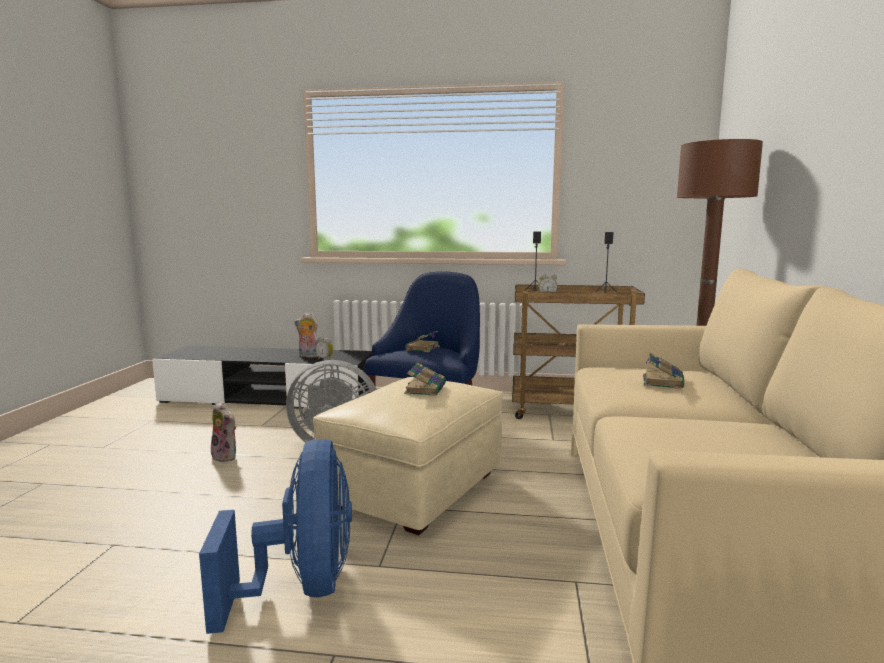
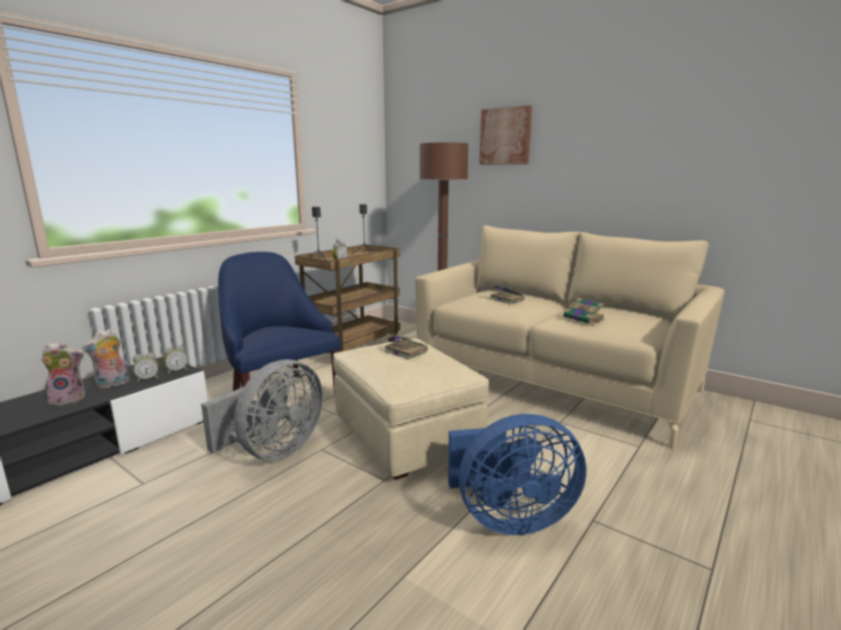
camera: 60 degrees left, 5 degrees up
blue fan [199,439,352,634] -> blue fan turned 150 degrees clockwise [448,414,586,535]
plush toy [211,401,236,462] -> plush toy moved to [41,342,85,406]
book [405,331,440,352] -> book moved to [563,298,605,324]
none -> alarm clock [163,345,188,374]
none -> picture [479,105,532,165]

